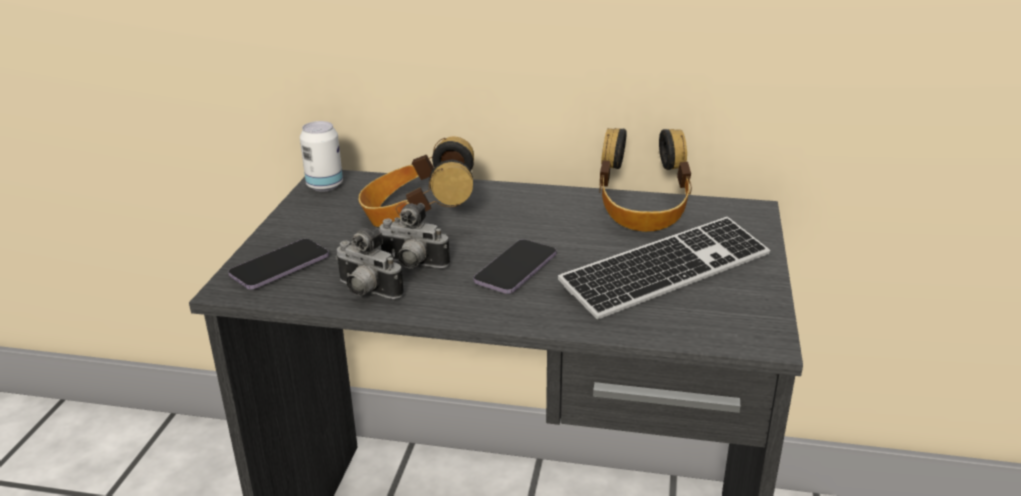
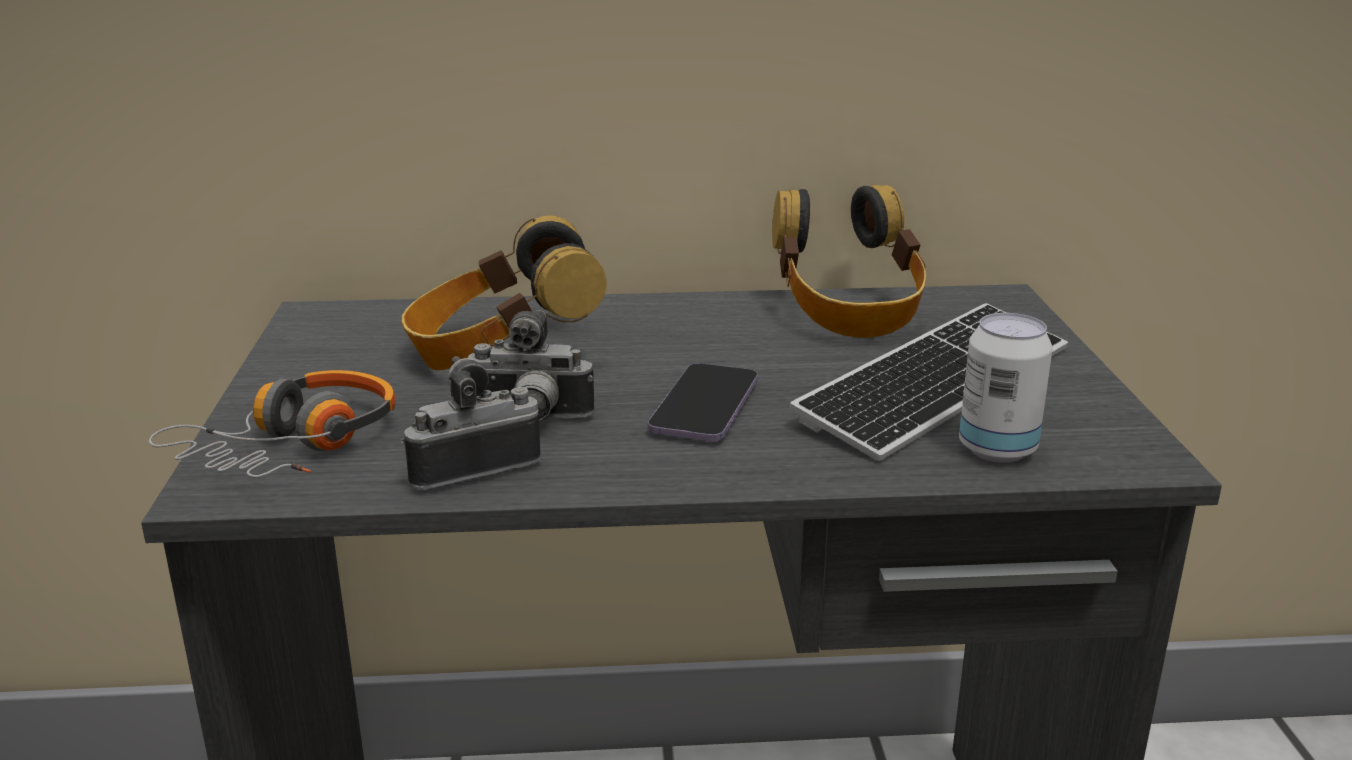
camera: 15 degrees left, 5 degrees down
phone [228,239,329,290] -> headphones [149,370,395,478]
can [300,121,343,192] -> can moved to [959,313,1053,463]
camera [335,228,404,299] -> camera turned 135 degrees clockwise [401,356,541,490]

